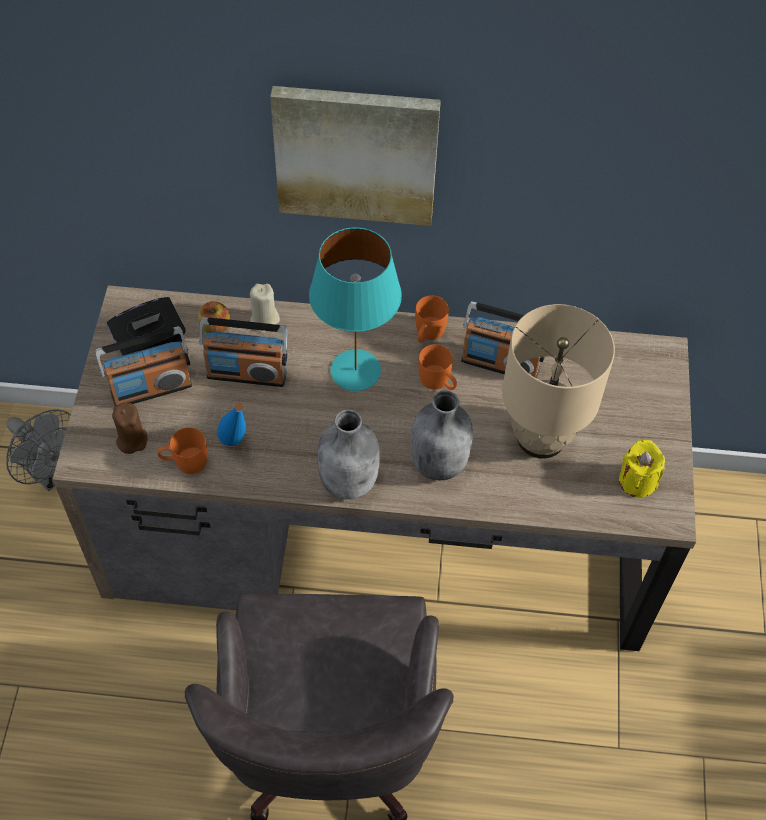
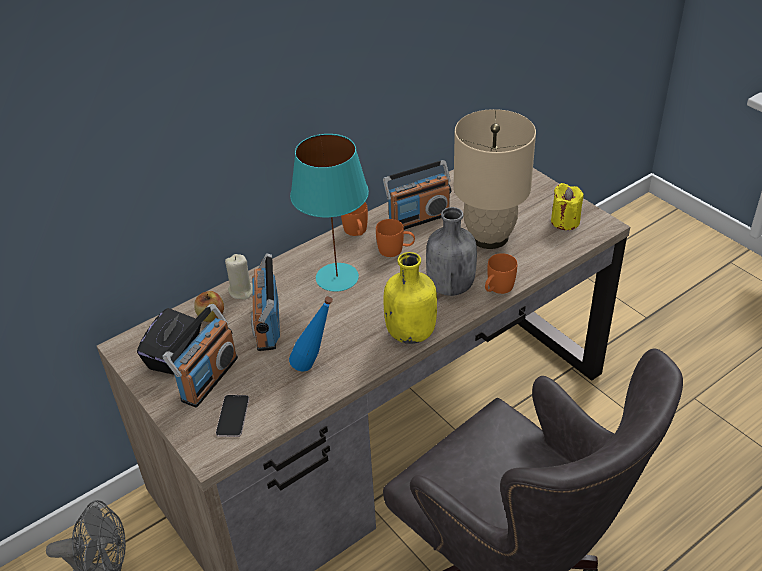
camera: 40 degrees left, 15 degrees down
brown candle [112,403,148,454] -> phone [216,395,249,437]
orange mug [157,427,207,474] -> orange mug moved to [485,253,517,294]
radio [199,317,288,387] -> radio turned 120 degrees clockwise [251,253,280,351]
picture [270,86,441,226] -> none
grey bottle [317,410,380,499] -> yellow bottle [383,252,437,344]

